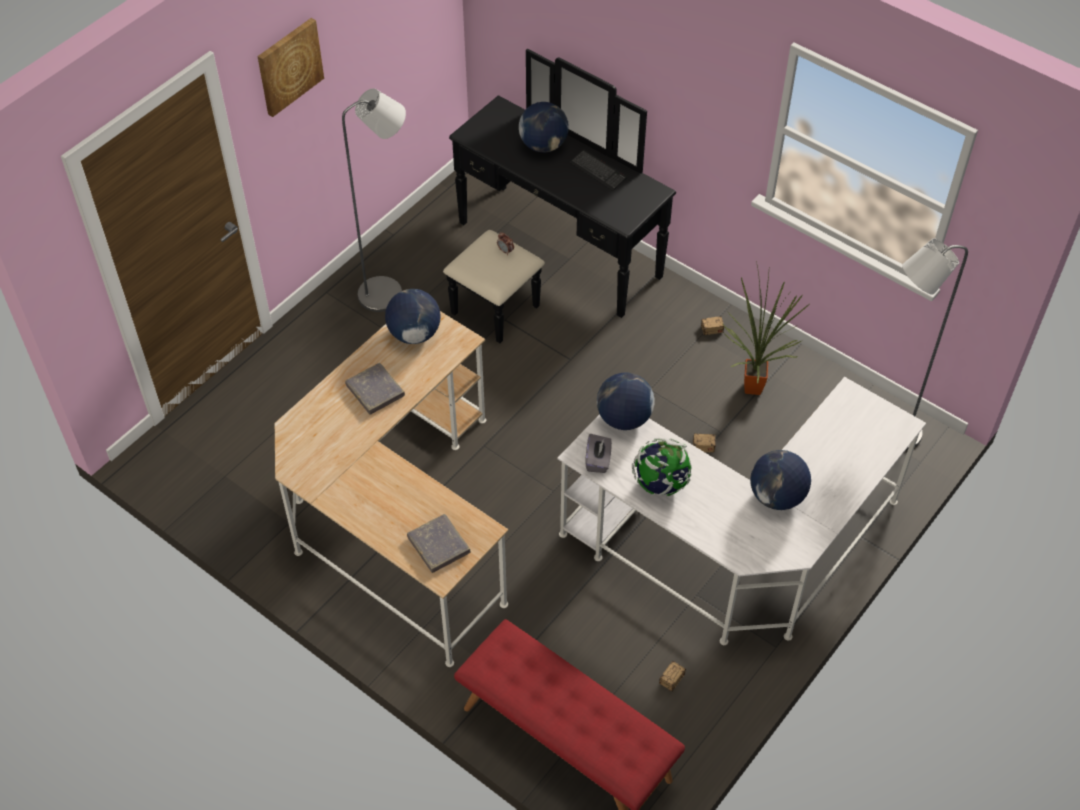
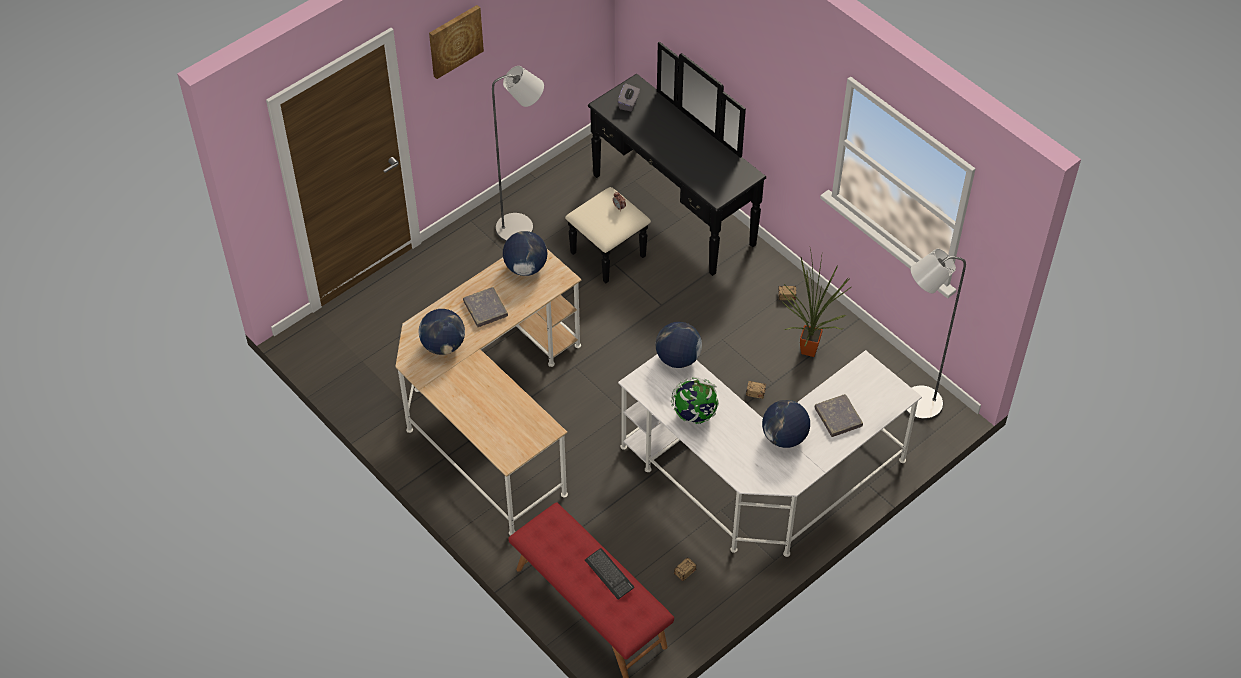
camera: 10 degrees right, 0 degrees up
grey book [407,514,470,573] -> grey book moved to [815,394,863,437]
globe [519,102,569,152] -> globe moved to [418,309,465,355]
keyboard [569,150,627,191] -> keyboard moved to [585,548,634,600]
grey tissue box [586,434,612,473] -> grey tissue box moved to [618,83,640,111]

